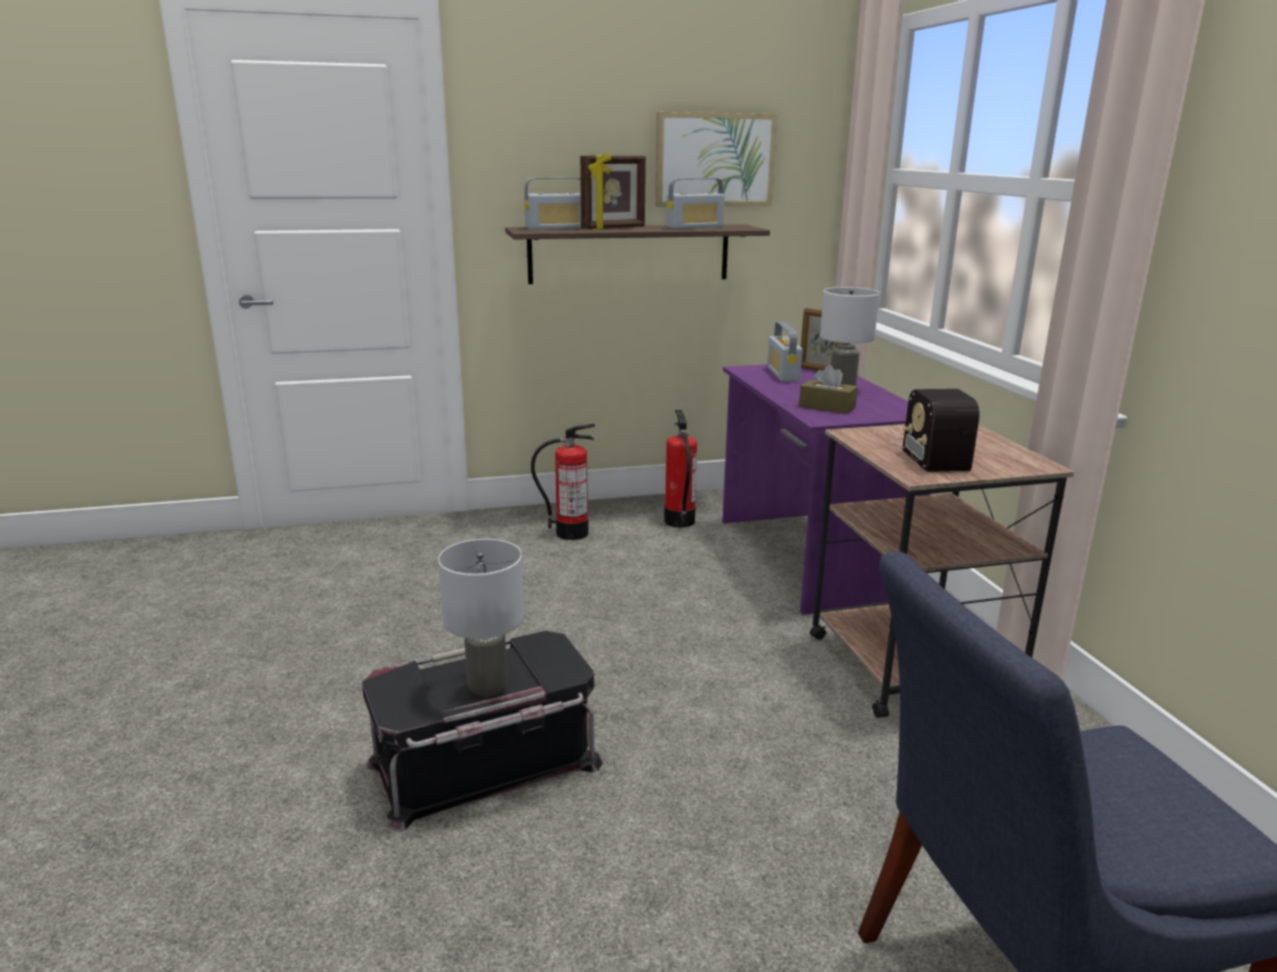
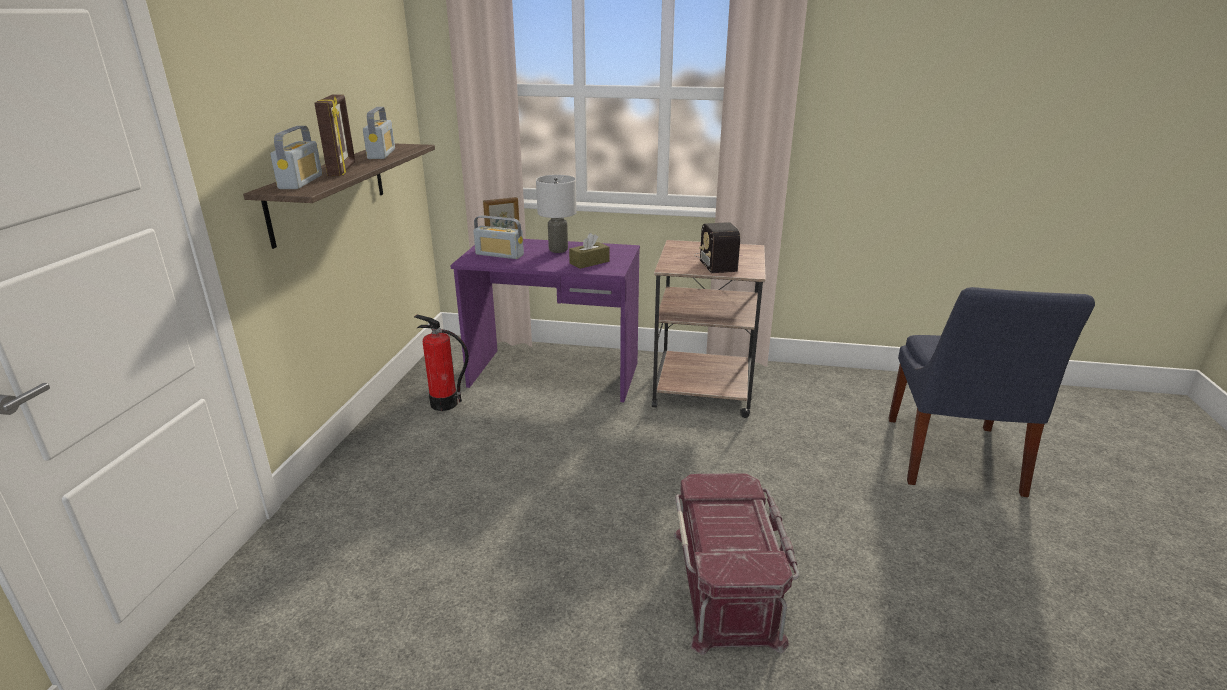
camera: 65 degrees left, 5 degrees up
black storage box [362,631,602,832] -> red storage box [674,473,799,655]
white table lamp [438,539,524,696] -> none
fire extinguisher [531,424,595,540] -> none
picture [655,112,777,207] -> none
radio [891,389,980,472] -> radio turned 60 degrees clockwise [694,222,743,273]

